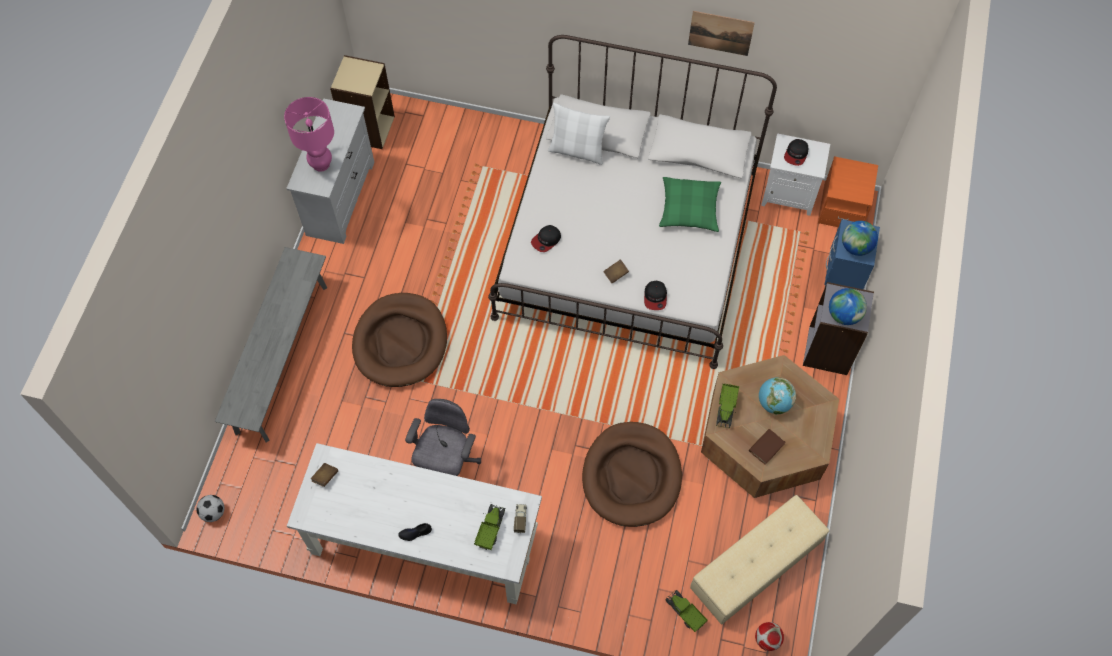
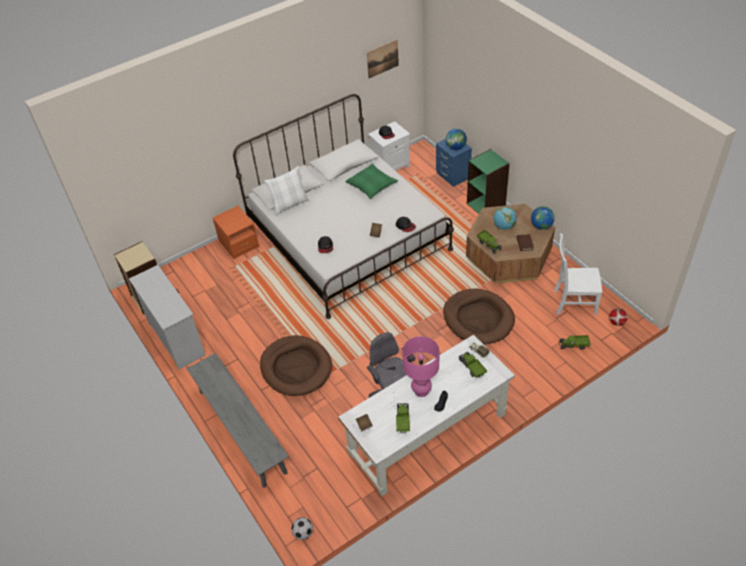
camera: 45 degrees left, 15 degrees down
pink table lamp [284,97,334,172] -> pink table lamp moved to [402,336,439,397]
picture [688,11,755,56] -> picture moved to [367,39,399,79]
beige ottoman [690,495,829,625] -> white chair [554,233,602,315]
grey bookcase [803,282,874,375] -> green bookcase [467,149,510,214]
orange nightstand [818,156,878,227] -> orange nightstand moved to [213,206,259,259]
globe [829,288,867,325] -> globe moved to [531,206,555,230]
none -> toy truck [396,403,410,433]

